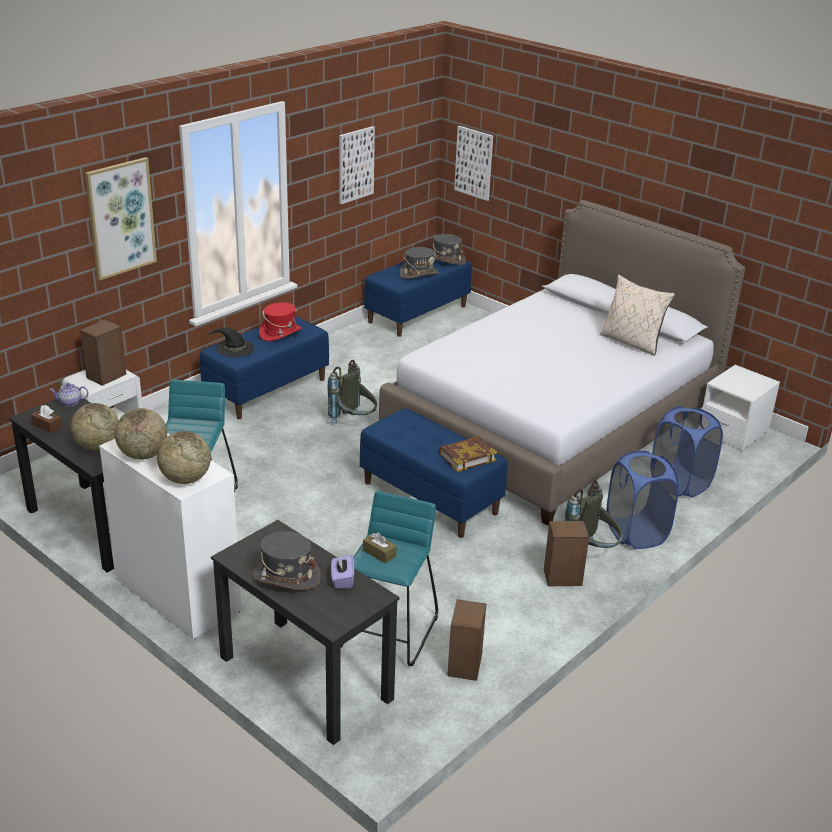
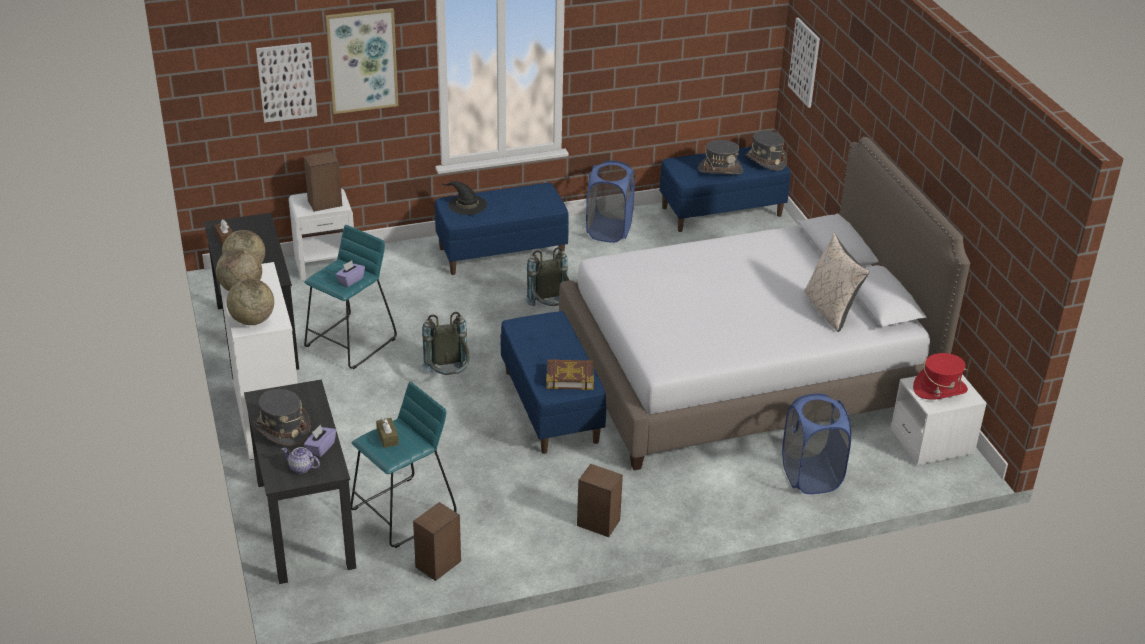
camera: 30 degrees right, 5 degrees up
teapot [49,383,88,406] -> teapot moved to [282,447,320,474]
red hat [259,302,302,341] -> red hat moved to [913,353,968,400]
picture [339,126,375,204] -> picture moved to [256,42,317,123]
grey backpack [565,480,623,548] -> grey backpack moved to [421,312,470,375]
blue laundry basket [607,451,679,549] -> blue laundry basket moved to [586,161,635,243]
none -> purple tissue box [335,260,365,287]

